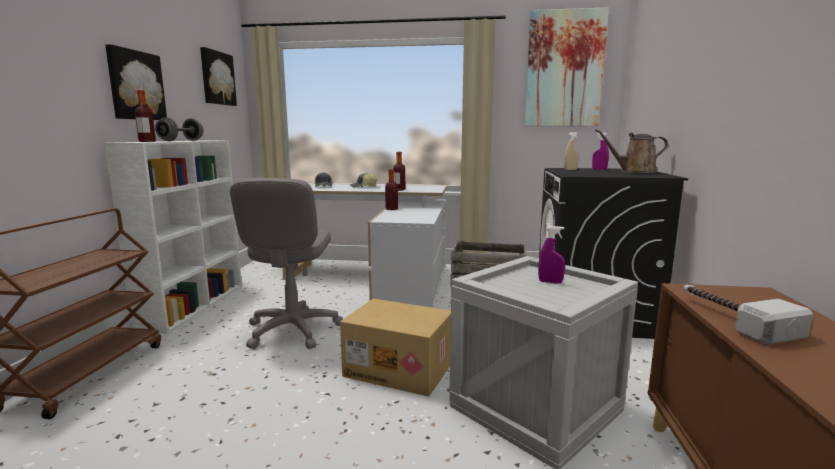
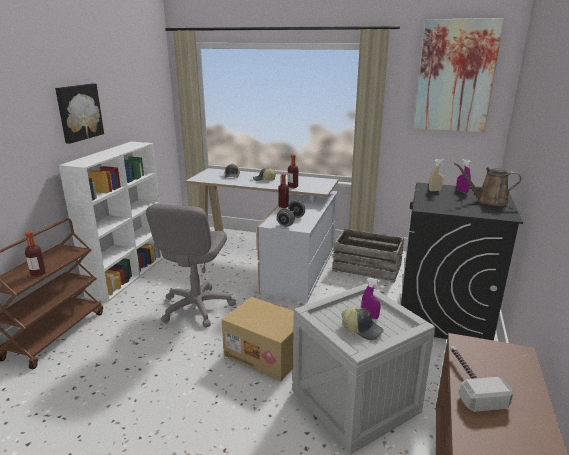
camera: 10 degrees right, 10 degrees up
bottle [135,90,156,142] -> bottle moved to [25,232,46,277]
grey dumbbell [155,117,204,141] -> grey dumbbell moved to [277,200,305,227]
picture [200,47,237,106] -> none
none -> cap [341,307,384,340]

